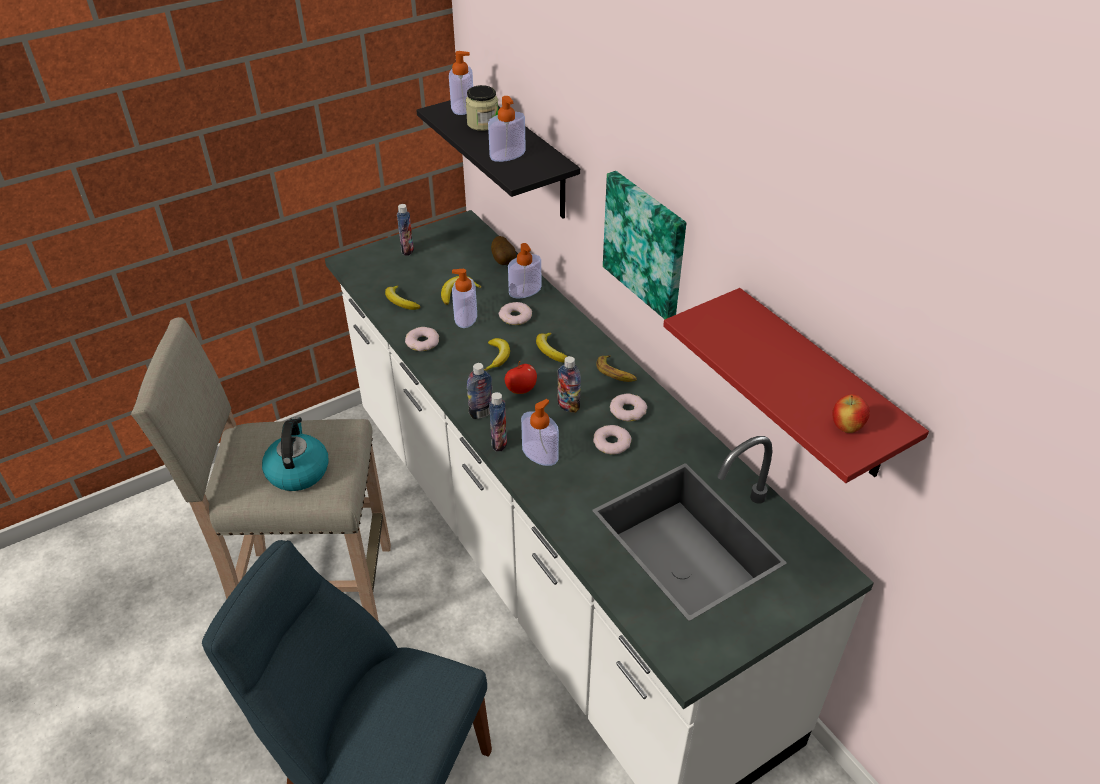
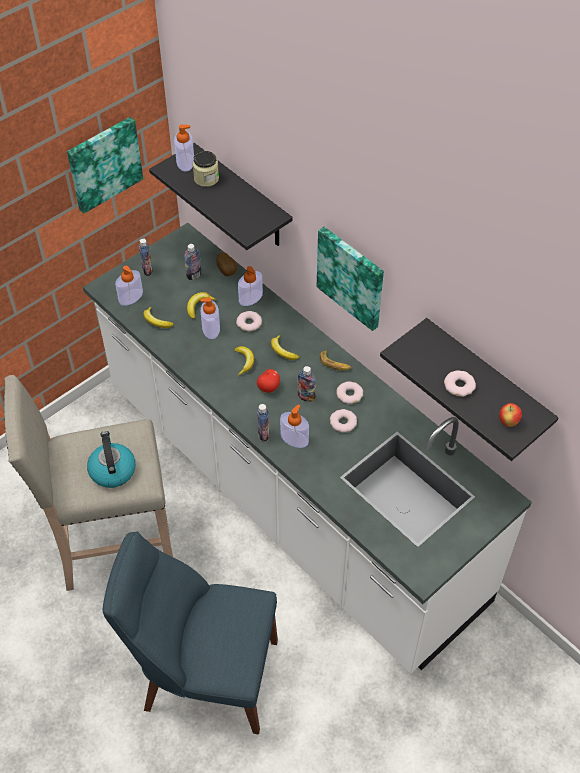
camera: 10 degrees left, 10 degrees up
donut [405,327,439,351] -> donut moved to [444,370,476,397]
bottle [467,363,492,419] -> bottle moved to [184,244,201,280]
soap dispenser [488,96,526,162] -> soap dispenser moved to [115,266,143,306]
red shelf [663,288,929,483] -> black shelf [380,318,559,461]
none -> picture [67,117,143,214]

